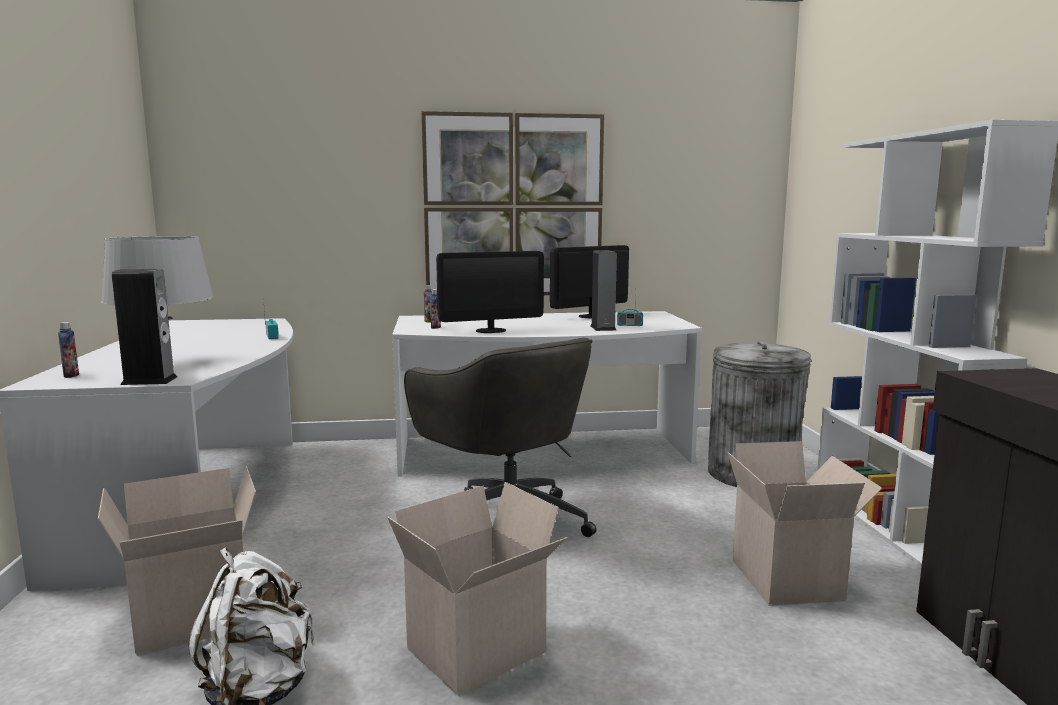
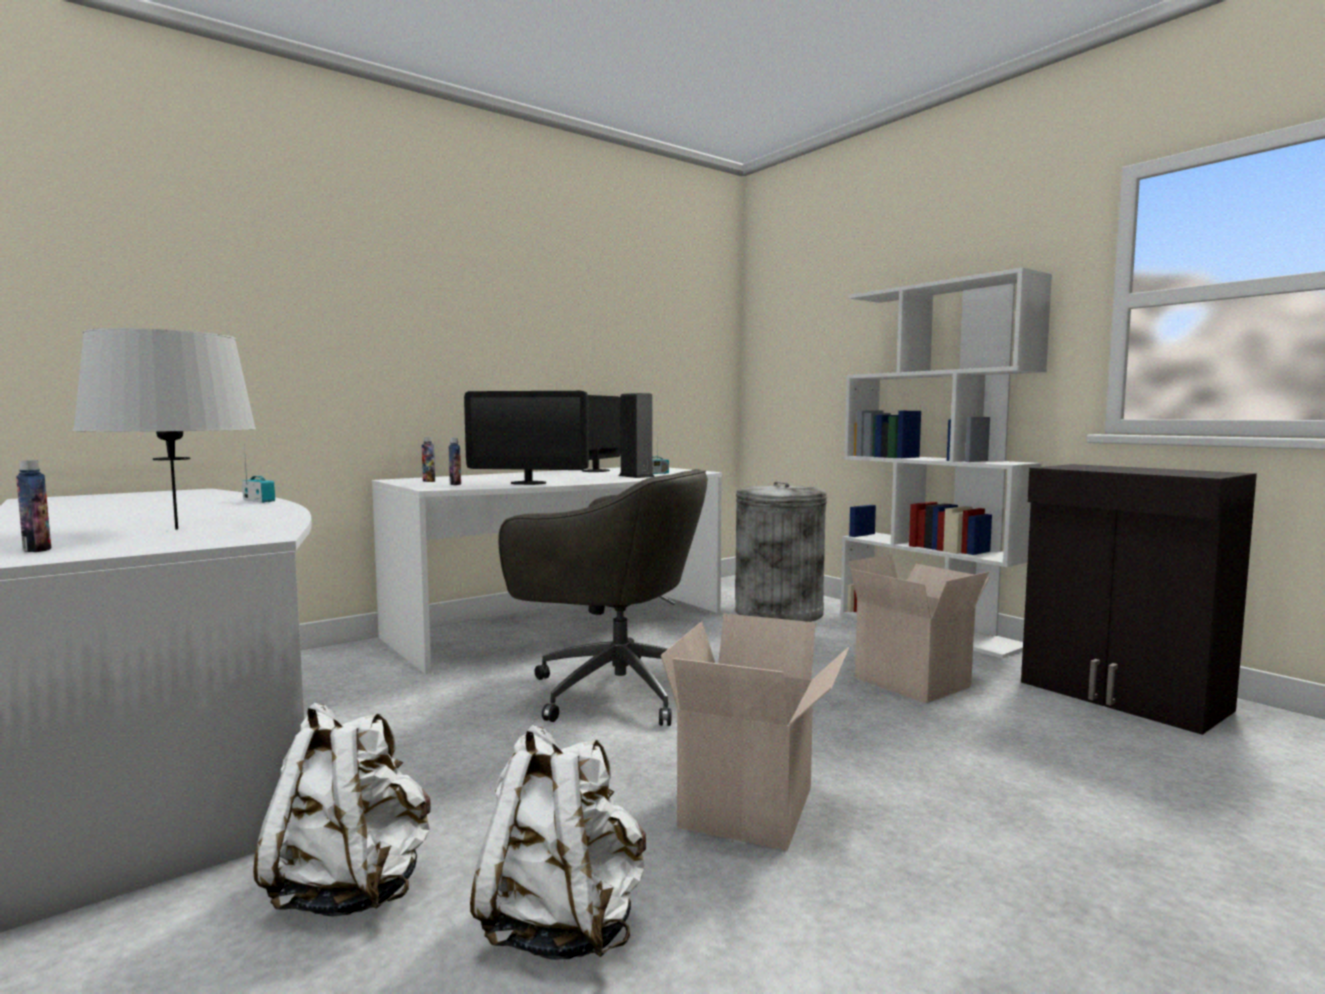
camera: 30 degrees left, 5 degrees down
cardboard box [98,466,256,656] -> white backpack [253,703,430,917]
speaker [112,269,177,385] -> none
picture [422,111,604,295] -> none
monitor [436,251,544,333] -> monitor turned 60 degrees clockwise [464,391,589,485]

